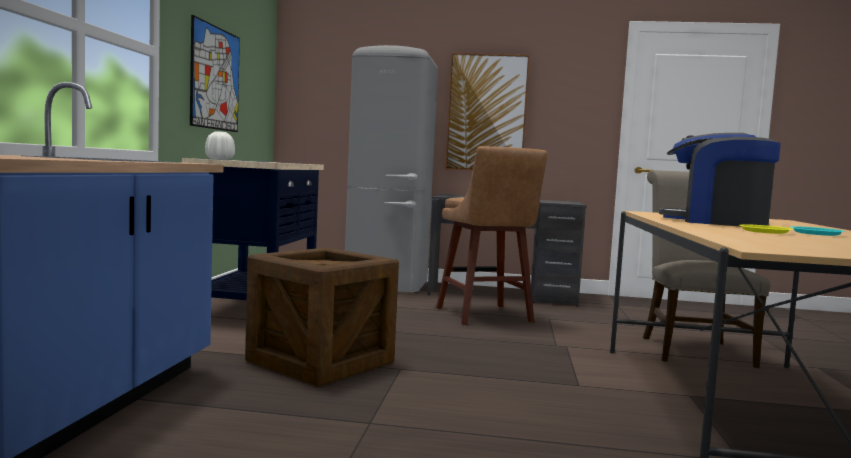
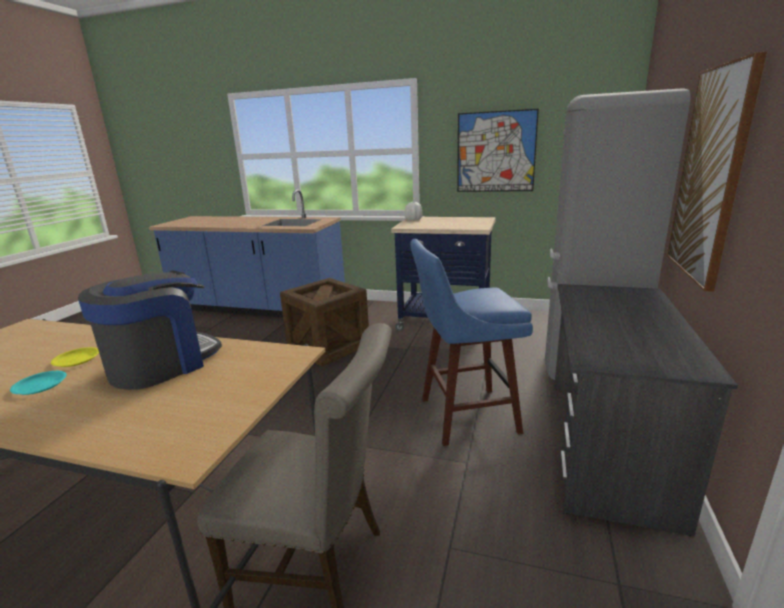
camera: 100 degrees right, 15 degrees up
brown stool [436,146,547,325] -> blue stool [410,239,533,446]

